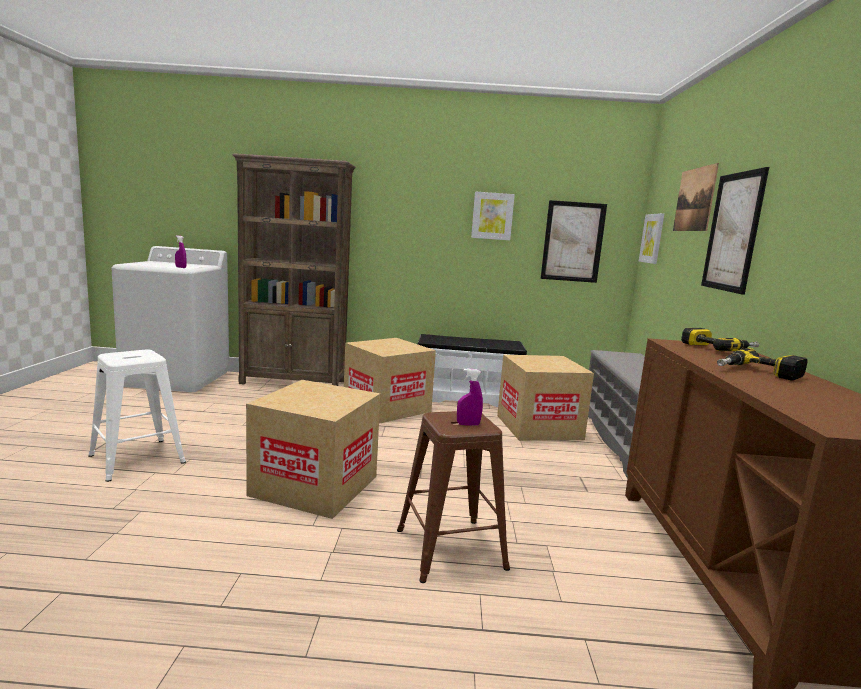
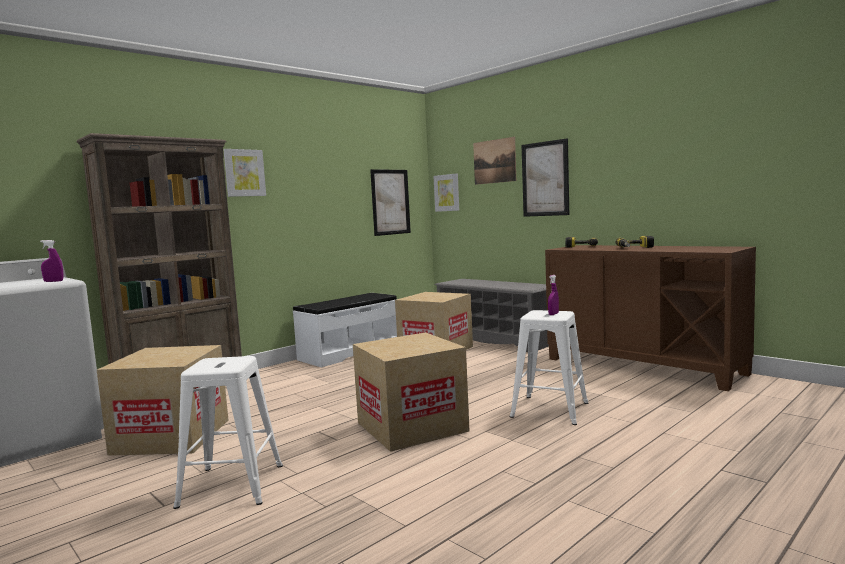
camera: 45 degrees left, 5 degrees down
cardboard box [344,338,436,424] -> cardboard box moved to [97,345,228,456]
brown stool [397,411,510,583] -> white stool [510,310,589,425]
picture [471,192,515,240] -> picture moved to [223,149,266,197]

